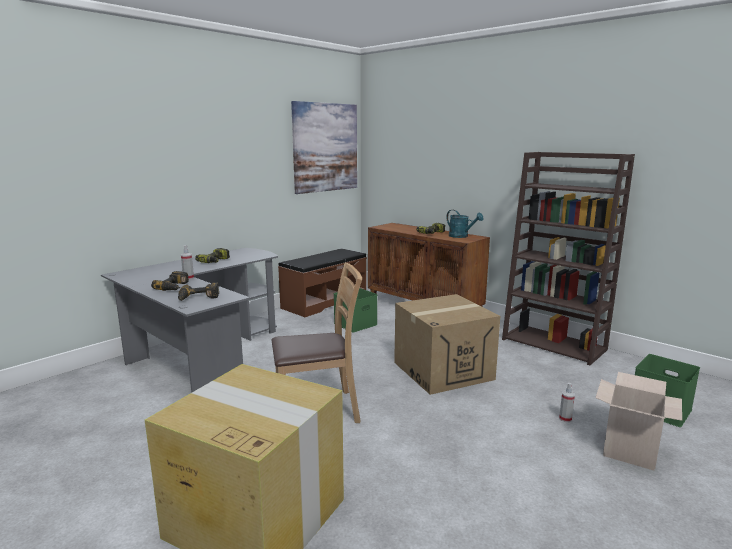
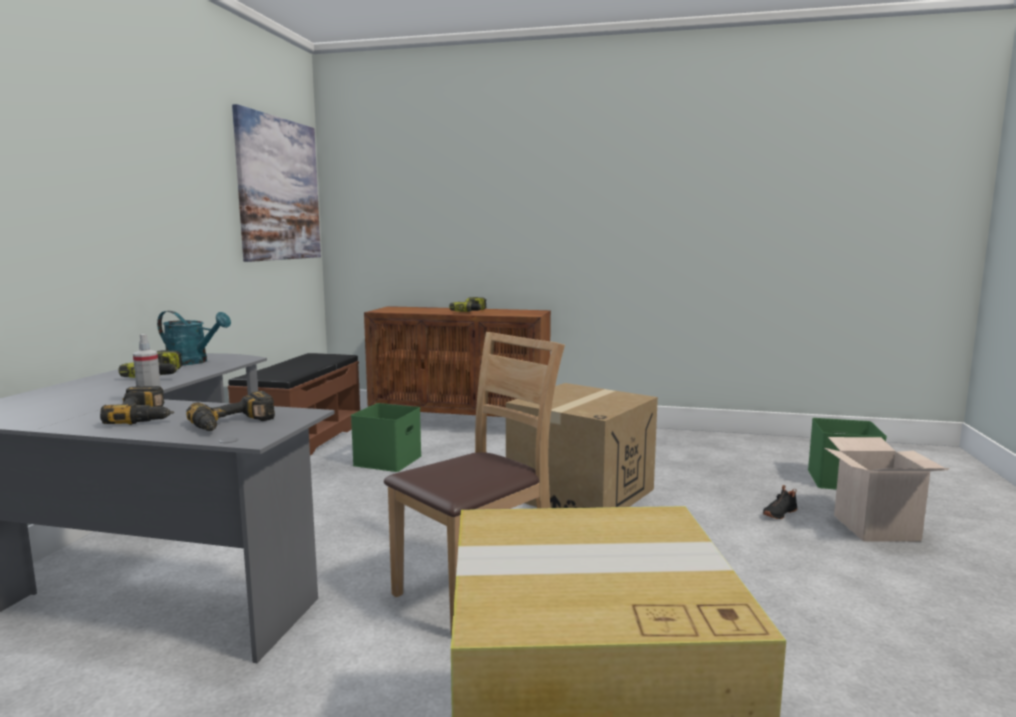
camera: 30 degrees left, 5 degrees down
turquoise watering can [446,210,484,238] -> turquoise watering can moved to [157,311,231,365]
brown bookcase [502,152,635,365] -> none
spray bottle [559,383,575,422] -> black shoe [763,485,797,519]

